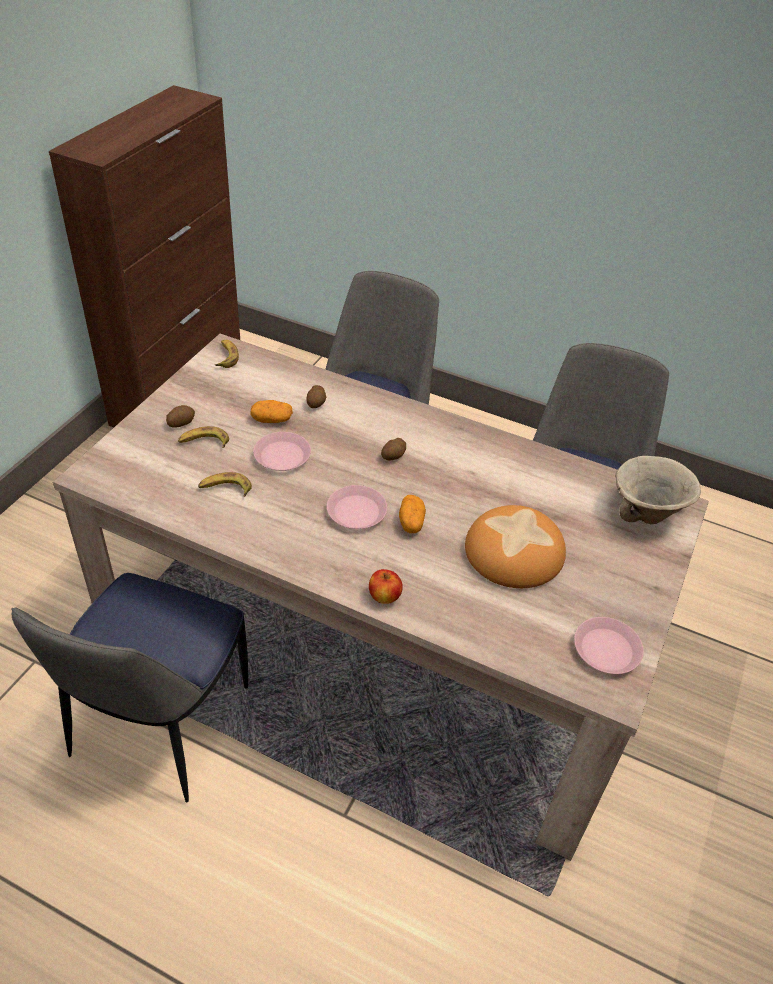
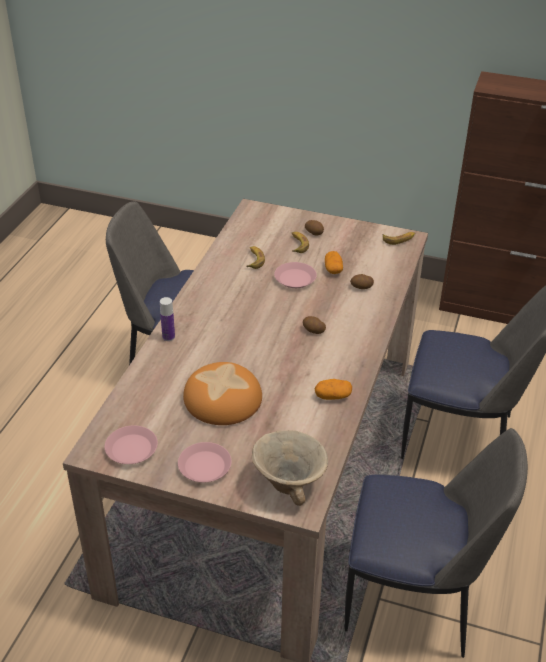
camera: 85 degrees right, 5 degrees down
pink plate [327,485,387,529] -> pink plate moved to [178,442,232,482]
apple [369,569,403,604] -> bottle [160,297,175,341]
potato [399,495,426,533] -> potato moved to [315,379,352,400]

